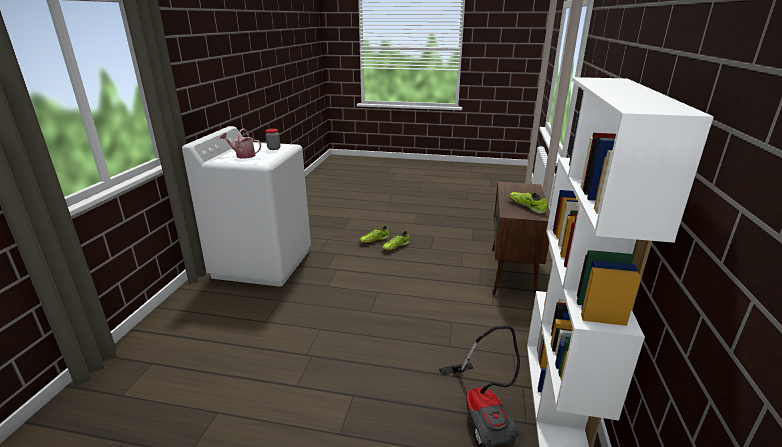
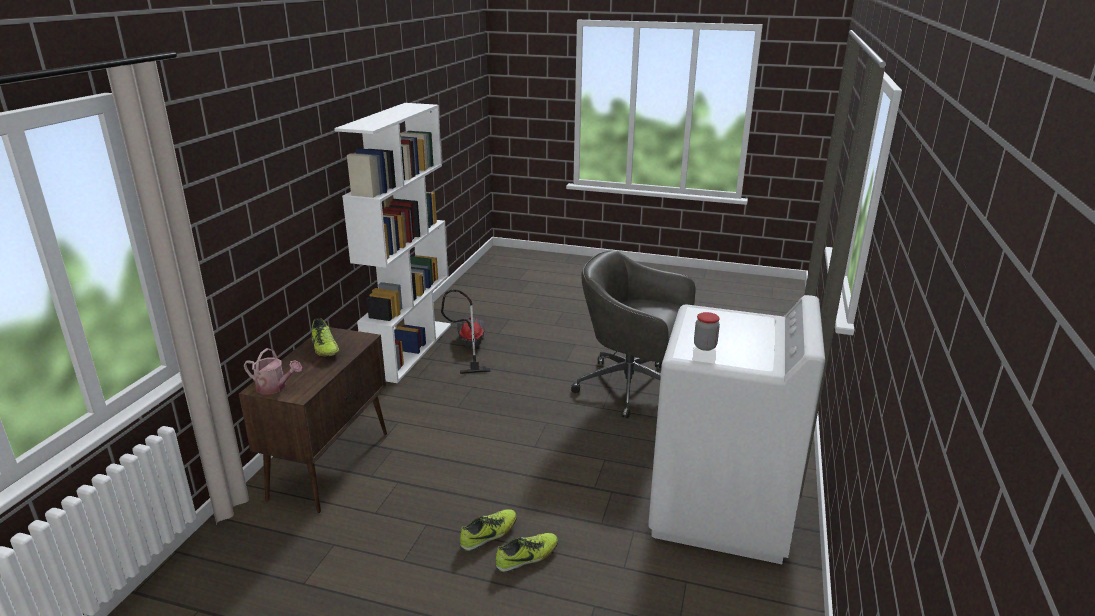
camera: 175 degrees left, 0 degrees up
watering can [220,128,261,159] -> watering can moved to [244,348,302,394]
none -> grey office chair [571,250,696,418]

